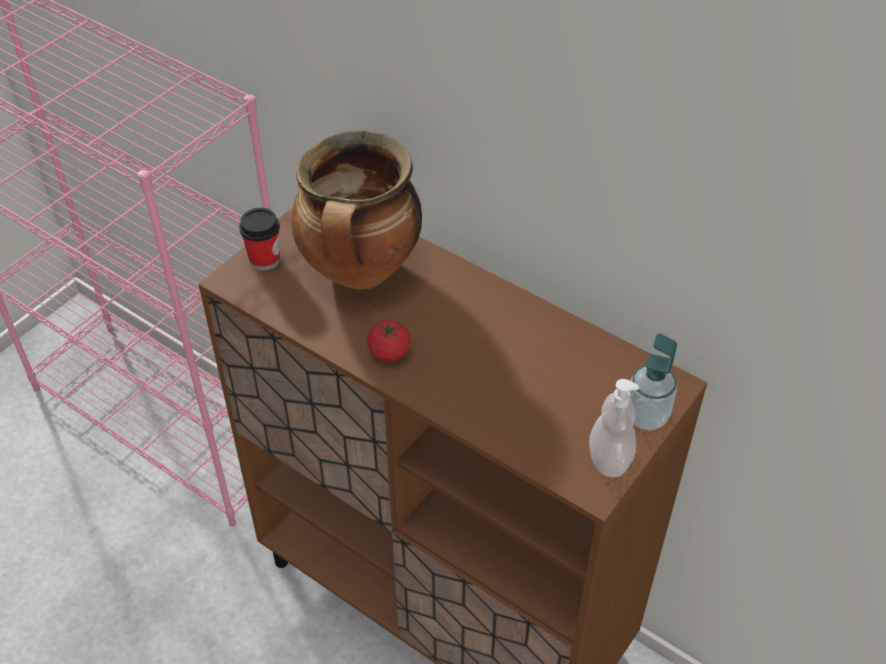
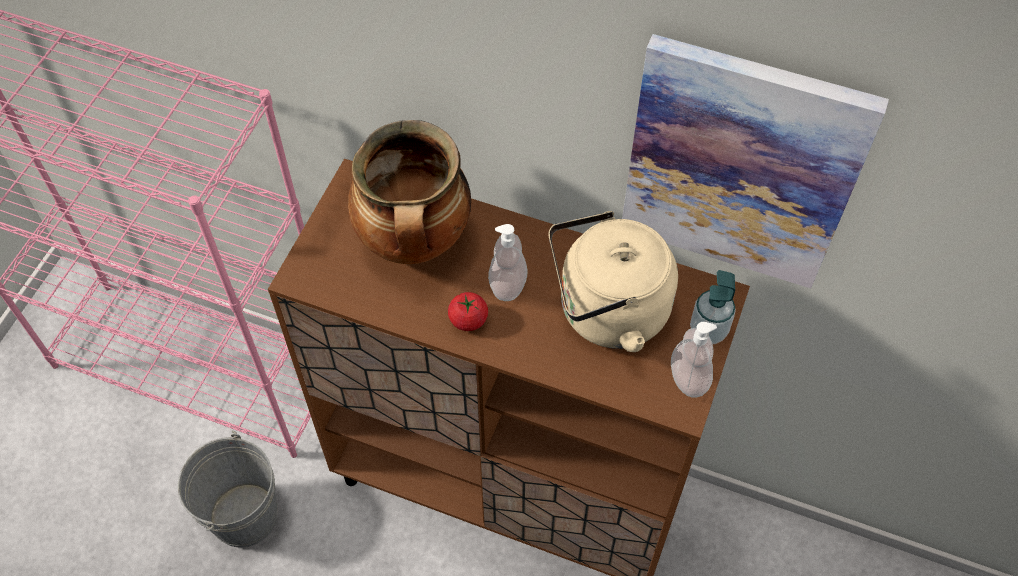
camera: 15 degrees left, 10 degrees up
cup [239,208,280,271] -> none
none -> grey bucket [178,431,278,548]
none -> soap dispenser [488,224,527,301]
none -> beige kettle [549,211,678,352]
none -> picture [622,34,889,288]

